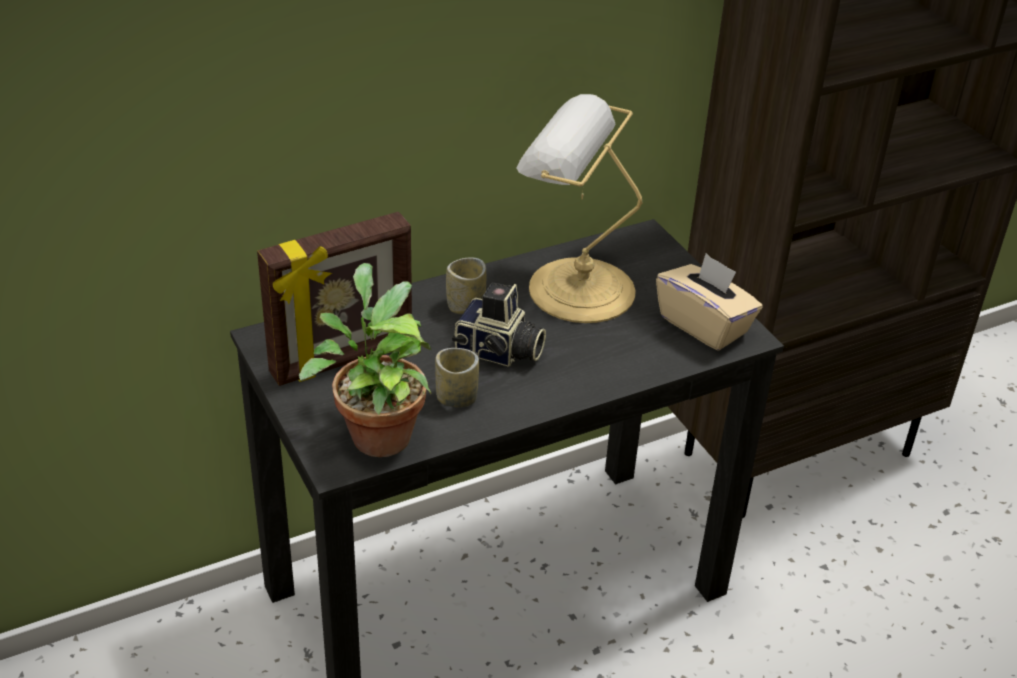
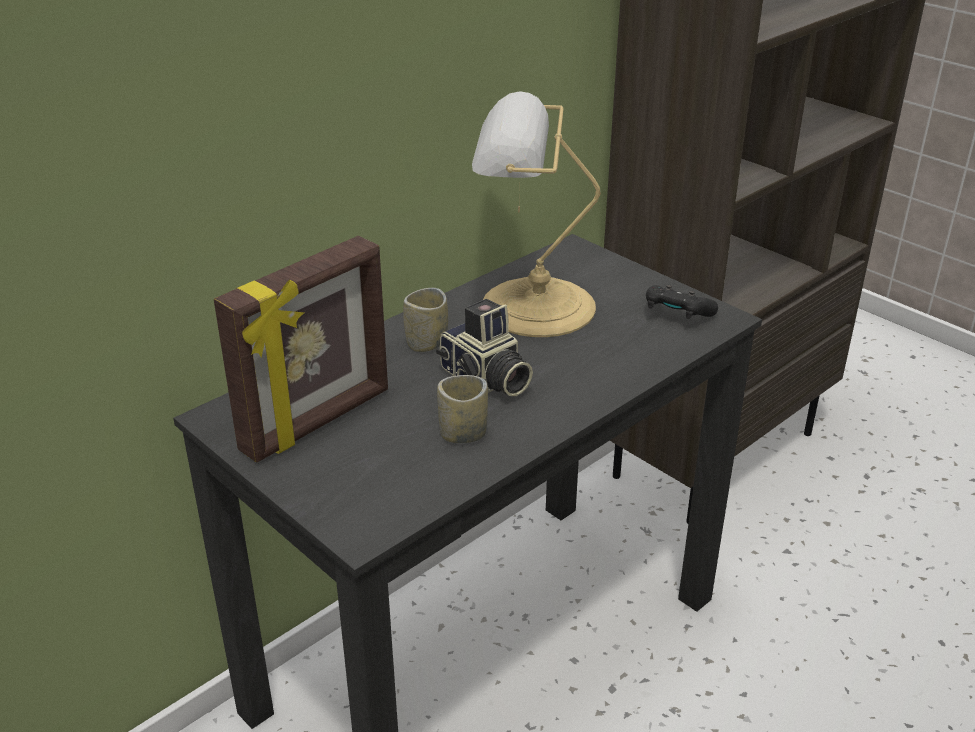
camera: 15 degrees left, 5 degrees down
potted plant [299,263,431,457] -> none
camera [452,283,546,367] -> camera turned 45 degrees clockwise [436,299,533,396]
beige tissue box [656,253,763,351] -> black game controller [646,285,718,319]

